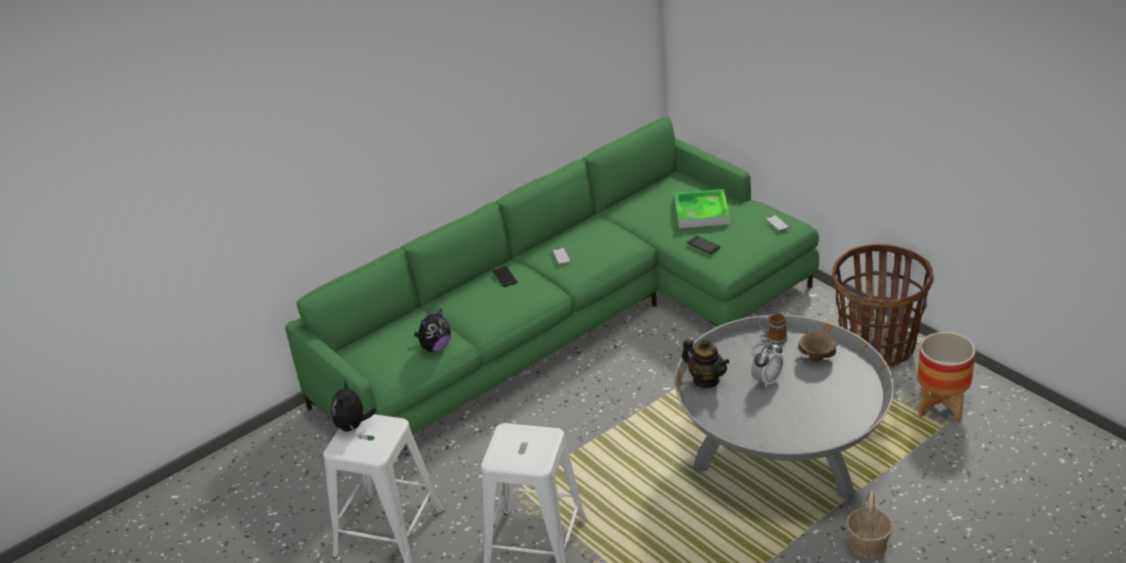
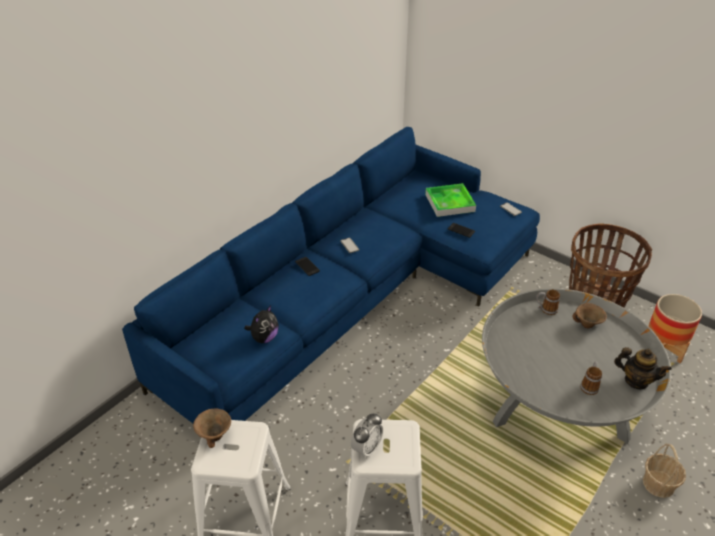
camera: 15 degrees left, 5 degrees up
green sofa [285,116,819,441] -> blue sofa [122,127,540,423]
plush toy [331,381,376,432] -> brown bowl [193,408,231,448]
teapot [682,339,730,388] -> teapot moved to [614,347,672,389]
alarm clock [751,342,784,388] -> alarm clock moved to [351,413,383,458]
none -> mug [580,361,602,395]

